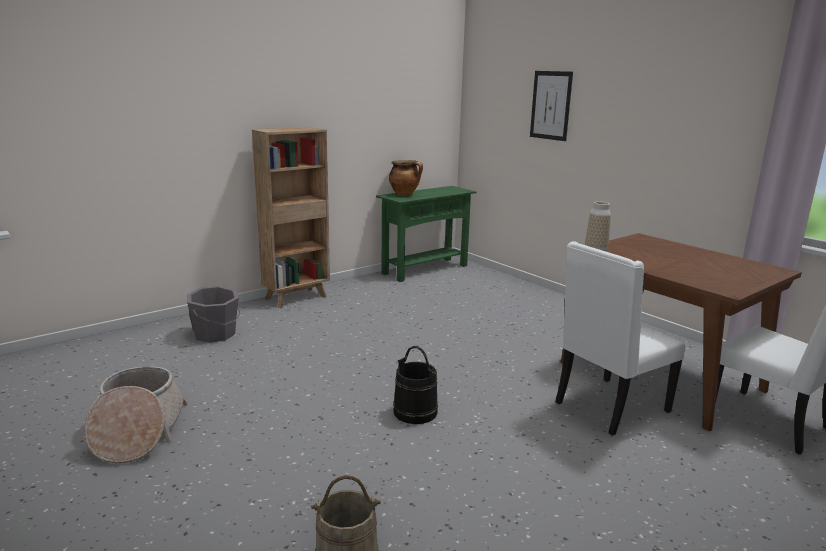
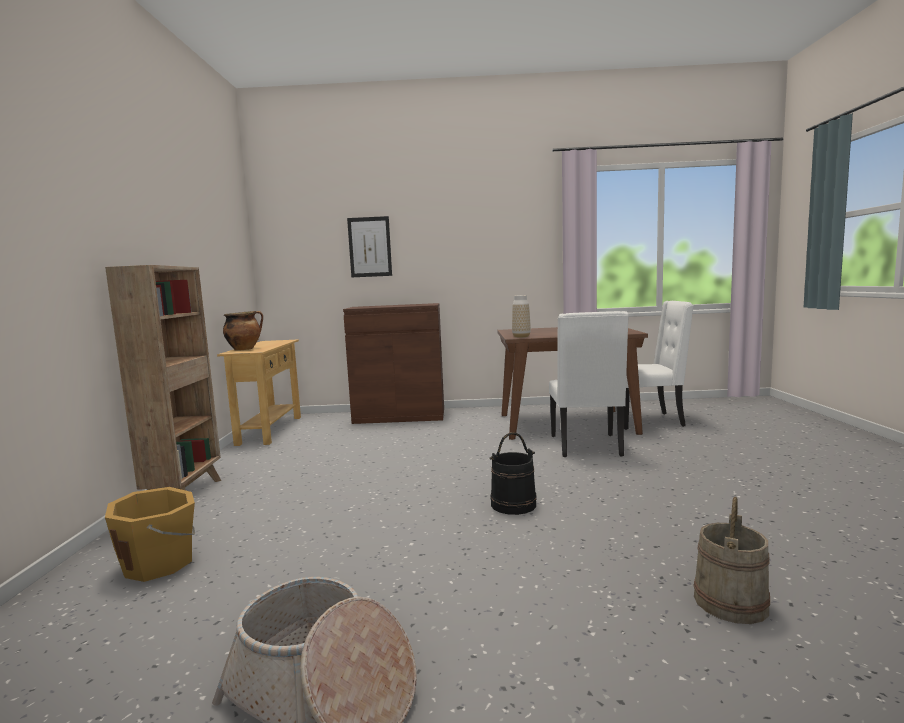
camera: 50 degrees left, 10 degrees down
grey bucket [187,285,240,343] -> orange bucket [105,487,195,582]
green console table [376,186,477,282] -> beige console table [217,339,301,446]
none -> brown cabinet [343,303,444,424]

